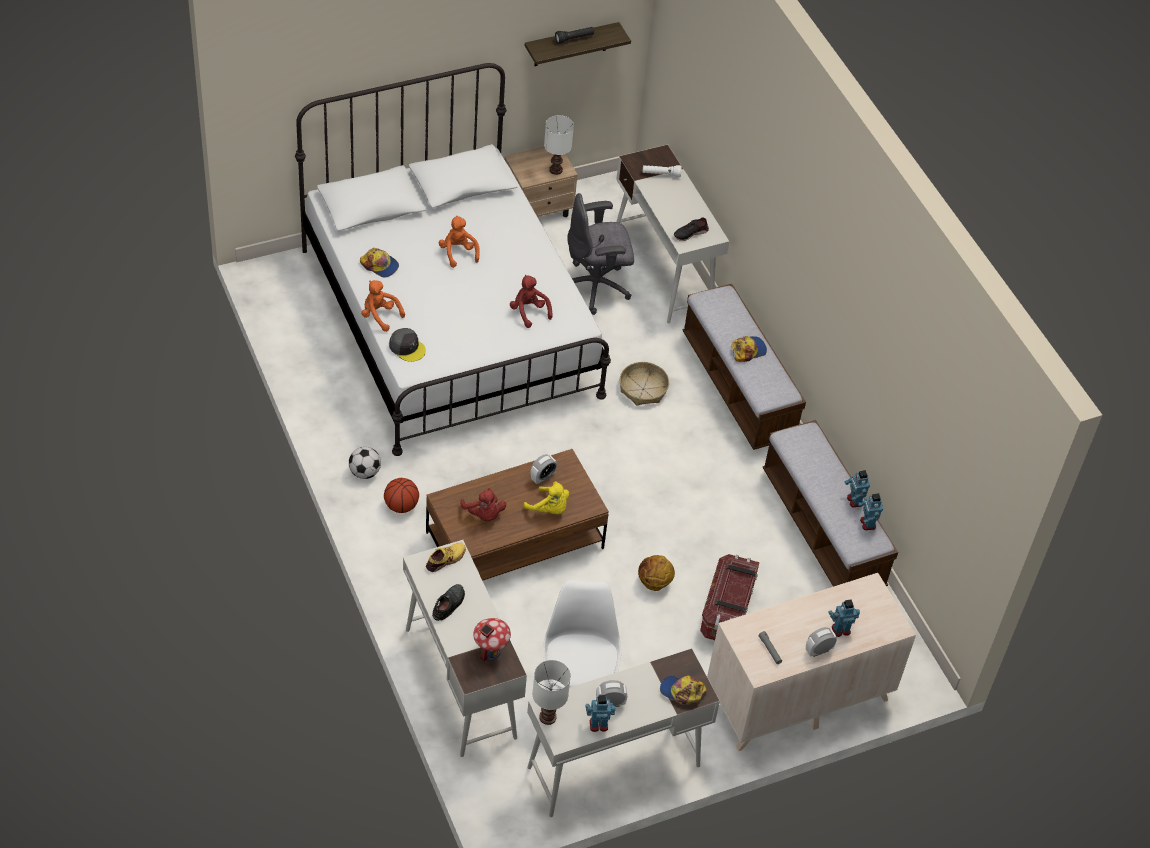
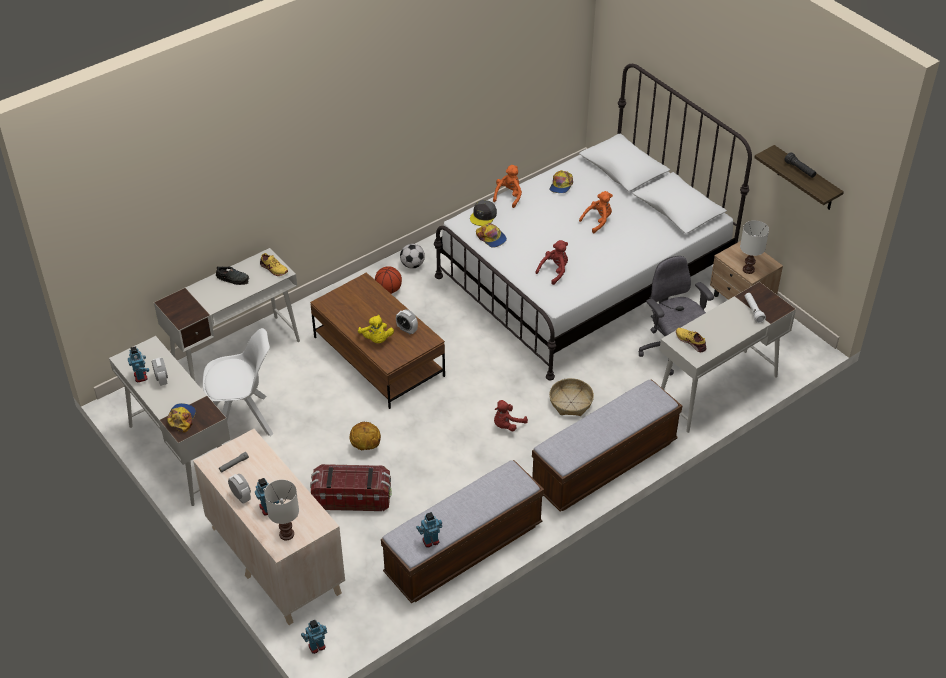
camera: 80 degrees right, 5 degrees down
red plush toy [461,488,506,521] -> red plush toy moved to [494,400,528,431]
toy house [474,618,511,661] -> none
yellow plush toy [524,481,569,514] -> yellow plush toy turned 45 degrees counterclockwise [358,315,394,343]
white table lamp [532,660,571,725] -> white table lamp moved to [264,480,299,541]
black shoe [674,217,709,241] -> yellow shoe [676,328,706,352]
cap [731,336,767,362] -> cap moved to [476,223,507,248]
toy robot [845,470,870,508] -> toy robot moved to [301,620,327,654]

